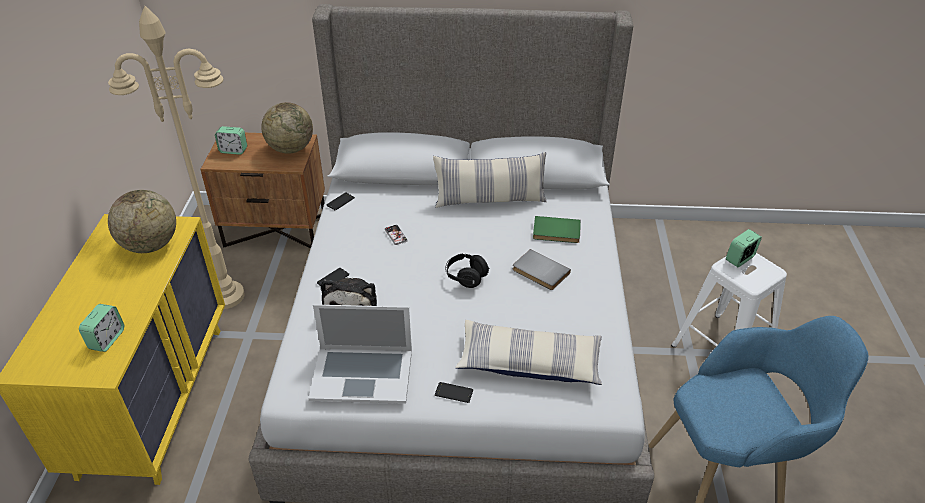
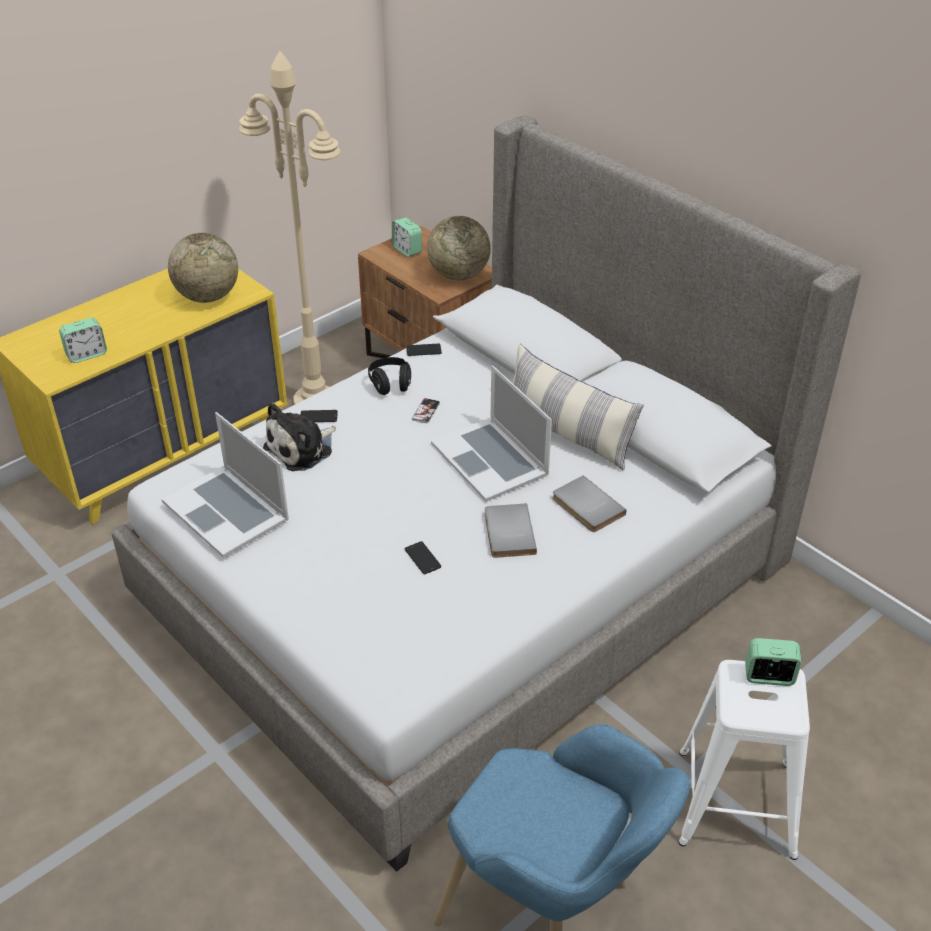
camera: 45 degrees right, 0 degrees up
phone [435,382,473,403] -> phone moved to [405,541,441,574]
black headphones [446,253,489,288] -> black headphones moved to [368,357,411,395]
pillow [455,320,602,385] -> none
green book [533,216,581,243] -> grey book [552,475,626,532]
none -> laptop [431,365,552,502]

